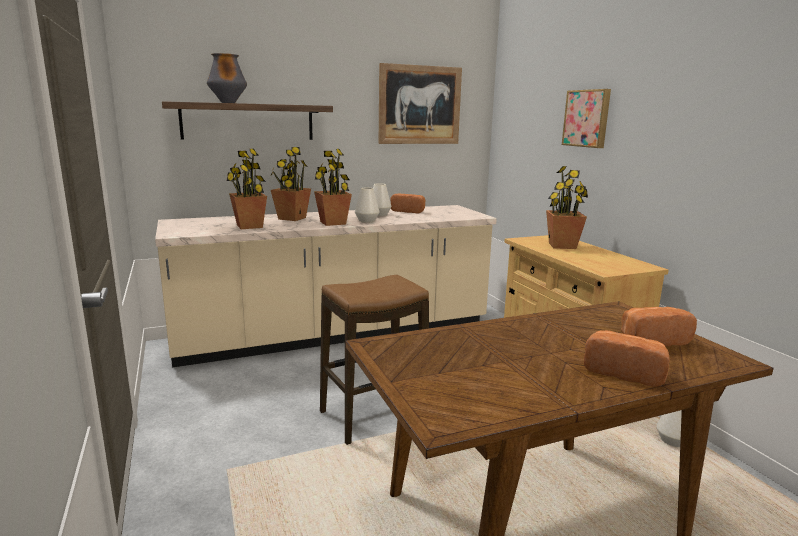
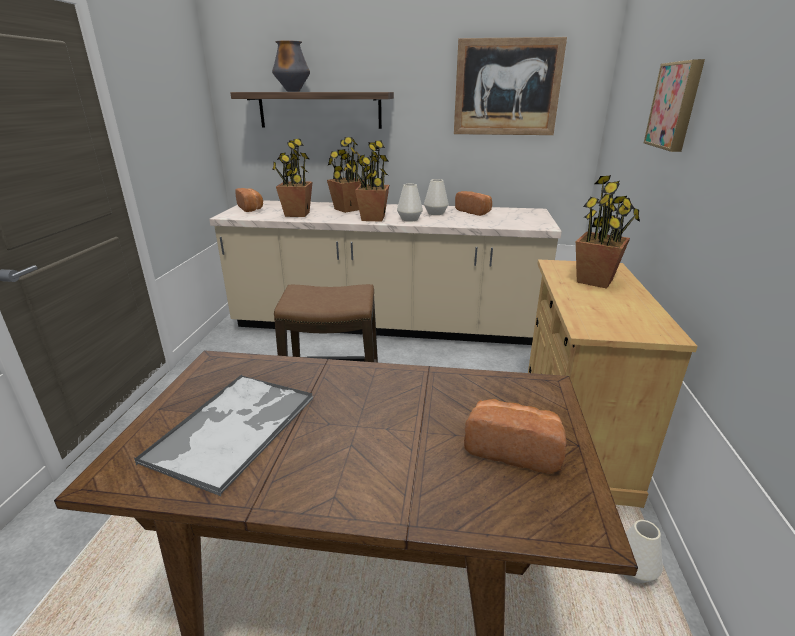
camera: 30 degrees right, 10 degrees up
bread [584,330,670,387] -> bread moved to [235,188,263,212]
none -> tray [134,374,314,496]

